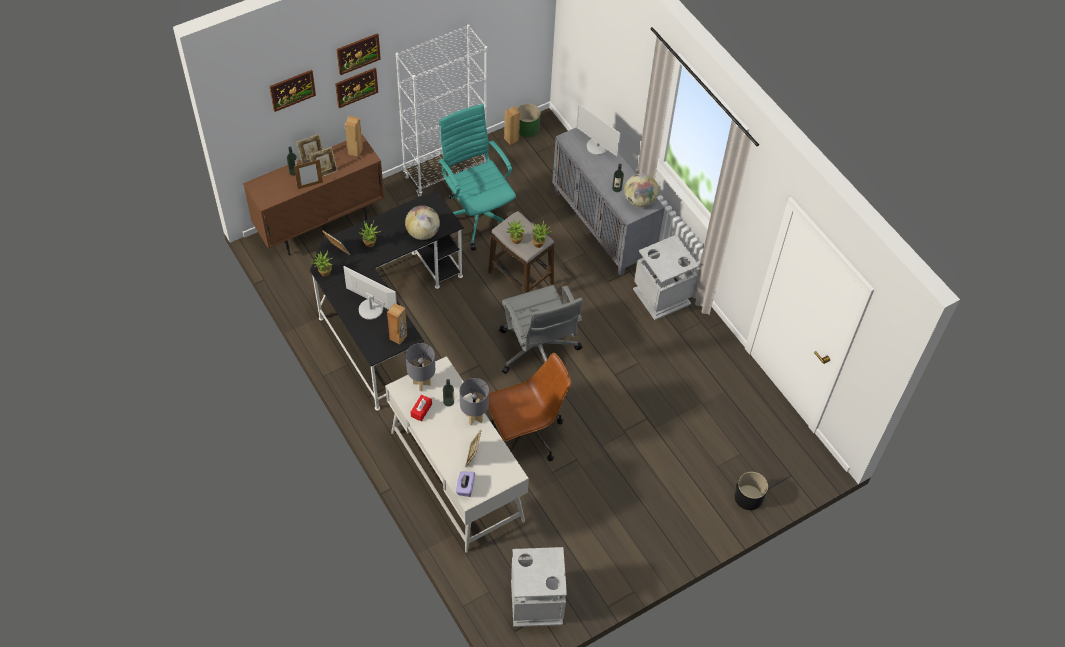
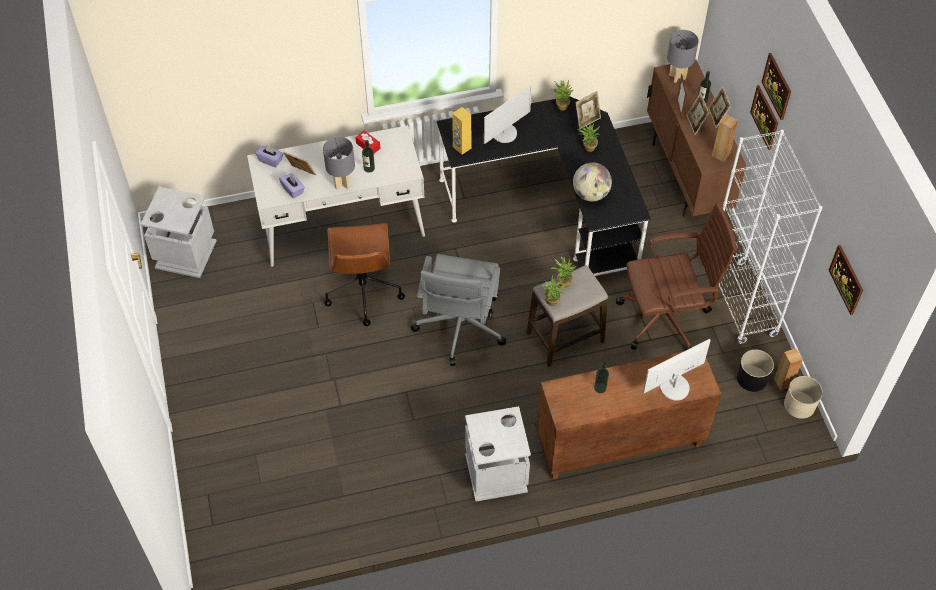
camera: 110 degrees right, 0 degrees up
picture [269,70,316,112] -> picture moved to [829,245,863,315]
brown speaker [387,303,407,345] -> yellow speaker [452,107,471,155]
grey table lamp [406,343,435,391] -> grey table lamp moved to [667,30,699,83]
turquoise office chair [439,104,516,251] -> brown office chair [616,203,737,351]
grey office chair [499,285,583,374] -> grey office chair turned 75 degrees counterclockwise [411,254,506,366]
green planter [517,103,541,137] -> beige planter [784,376,823,419]
grey cabinet [553,128,665,276] -> brown cabinet [537,351,721,479]
globe [624,173,658,207] -> none
black planter [735,472,768,510] -> black planter moved to [737,349,774,392]
none -> purple tissue box [279,173,305,198]

